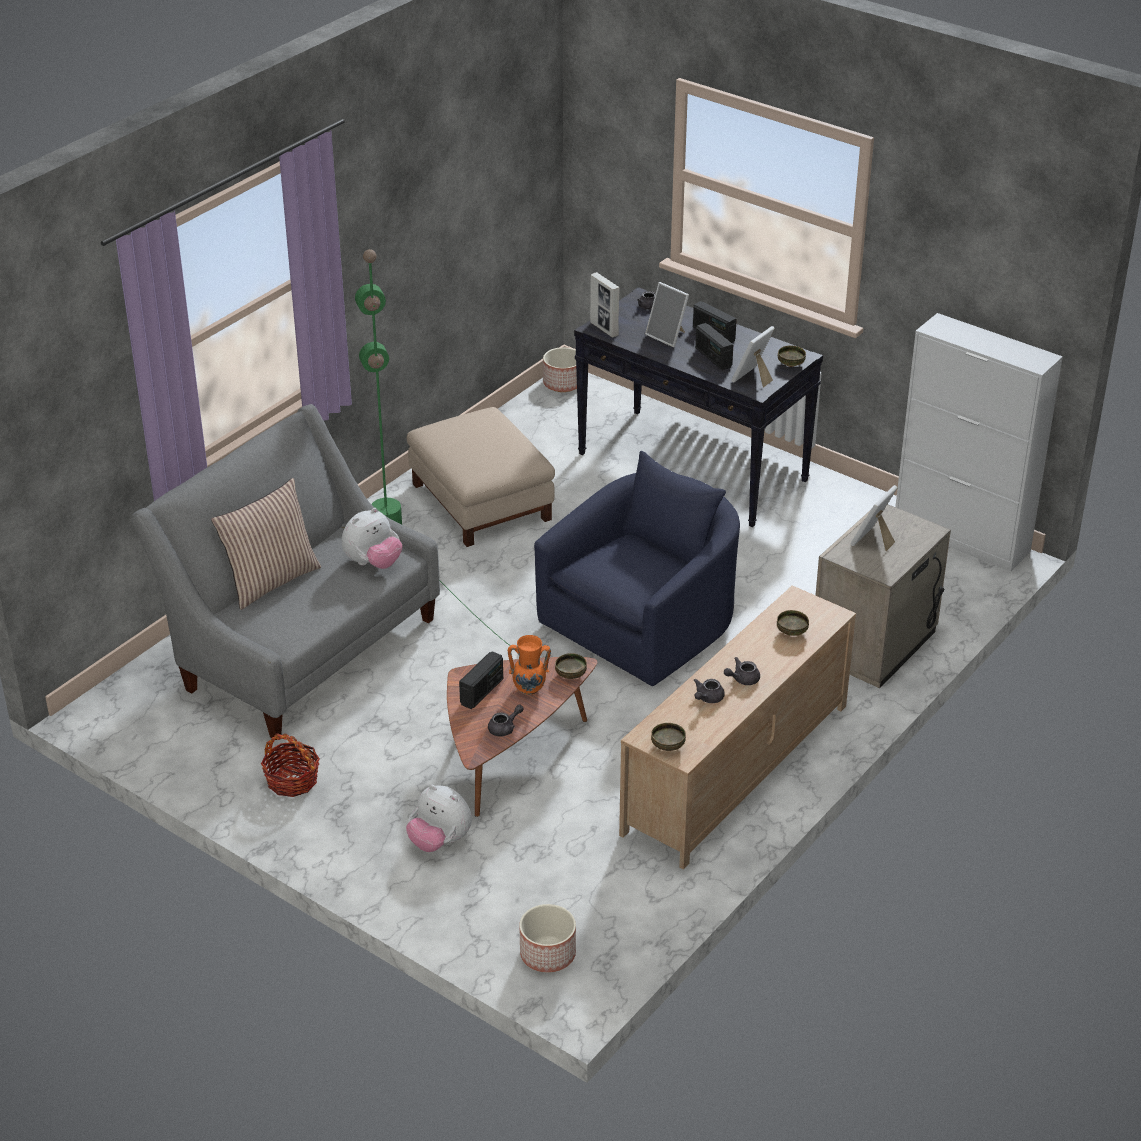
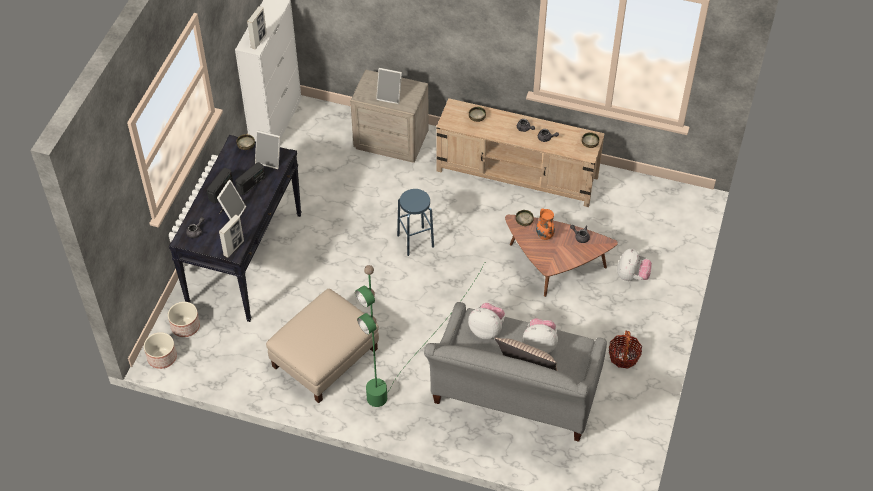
camera: 110 degrees left, 15 degrees up
radio [459,651,503,709] -> none
planter [519,904,576,972] -> planter moved to [168,302,200,337]
blue armchair [534,451,740,686] -> blue stool [397,189,434,256]
none -> picture frame [247,6,267,49]
none -> plush toy [523,318,558,353]

